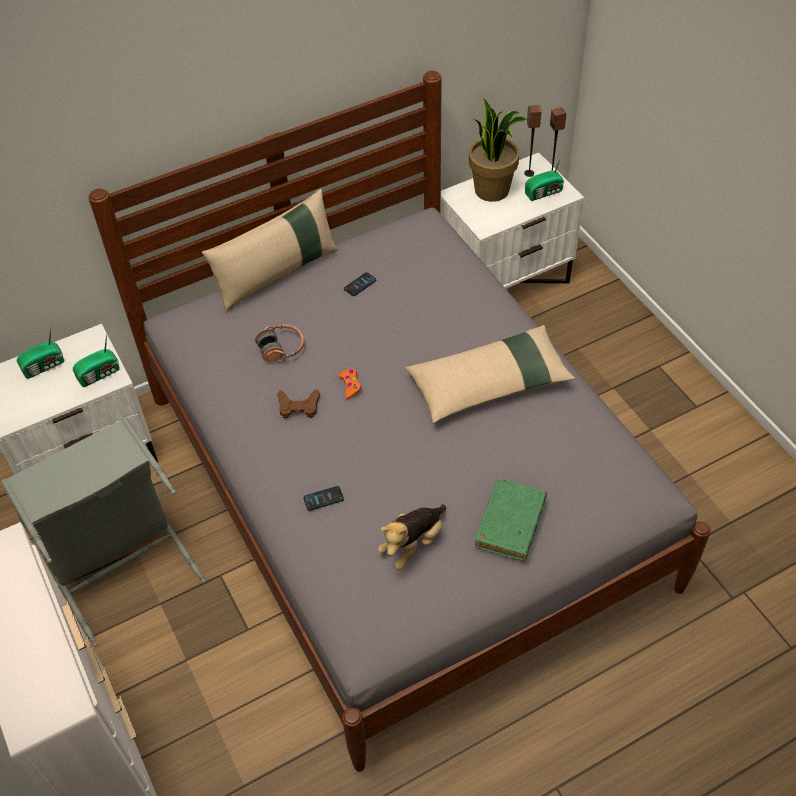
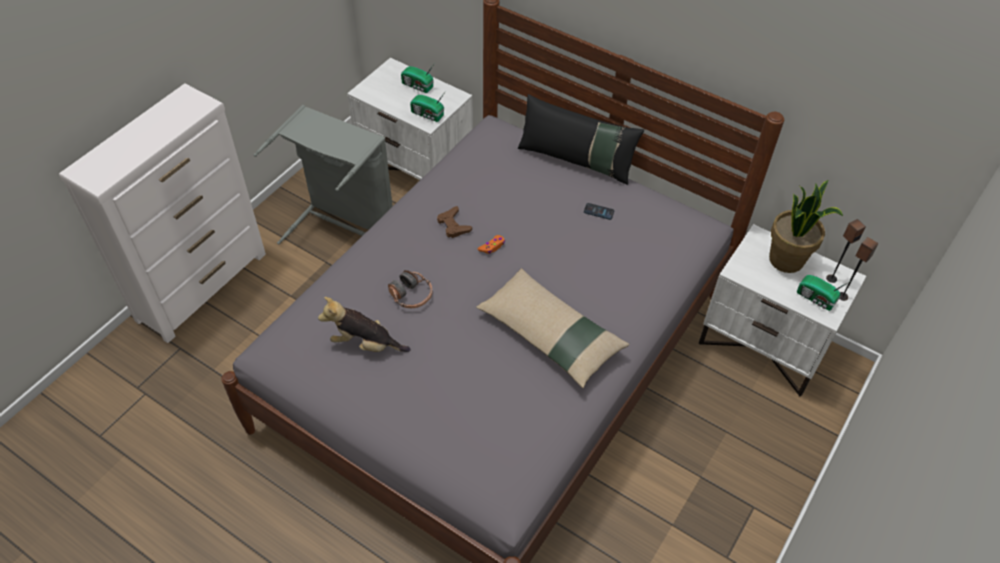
camera: 60 degrees right, 0 degrees up
beige pillow [202,189,338,312] -> black pillow [518,94,644,185]
headphones [255,324,304,362] -> headphones moved to [388,270,433,308]
phone [303,486,344,511] -> none
green book [475,479,547,561] -> none

